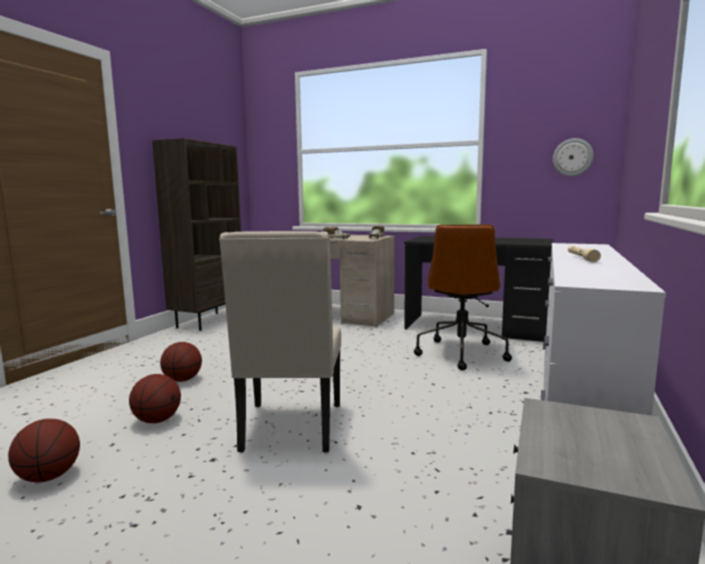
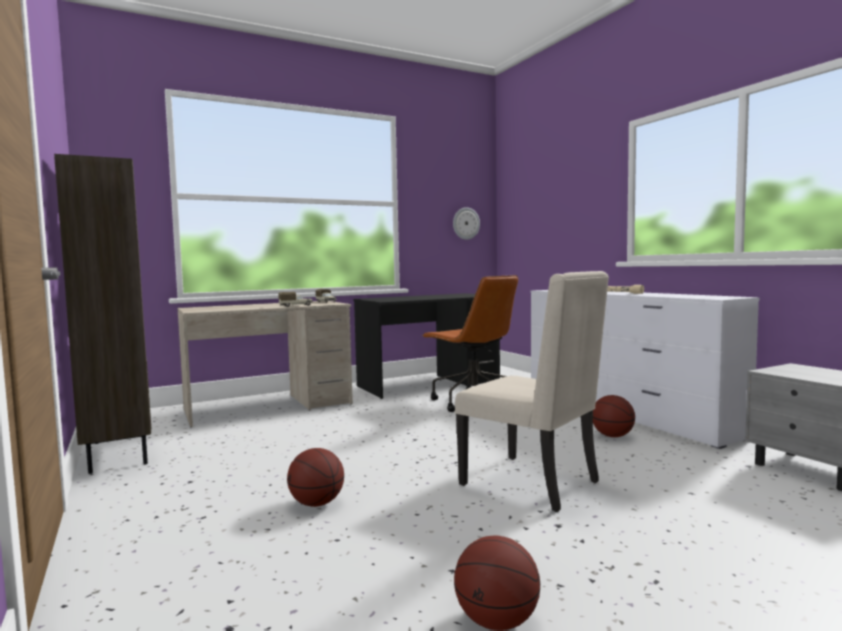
camera: 50 degrees left, 5 degrees down
basketball [129,374,181,423] -> basketball moved to [593,395,635,437]

